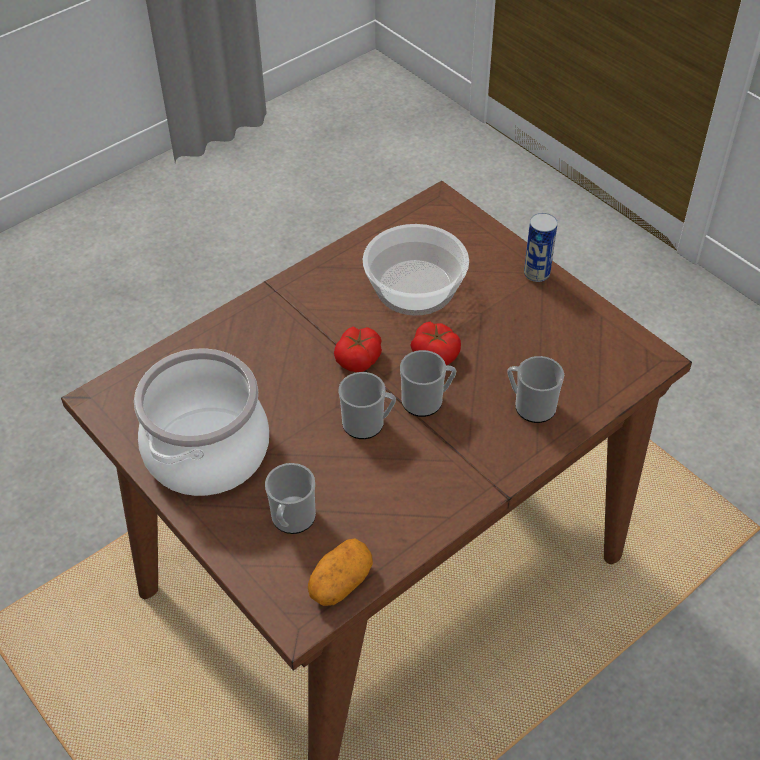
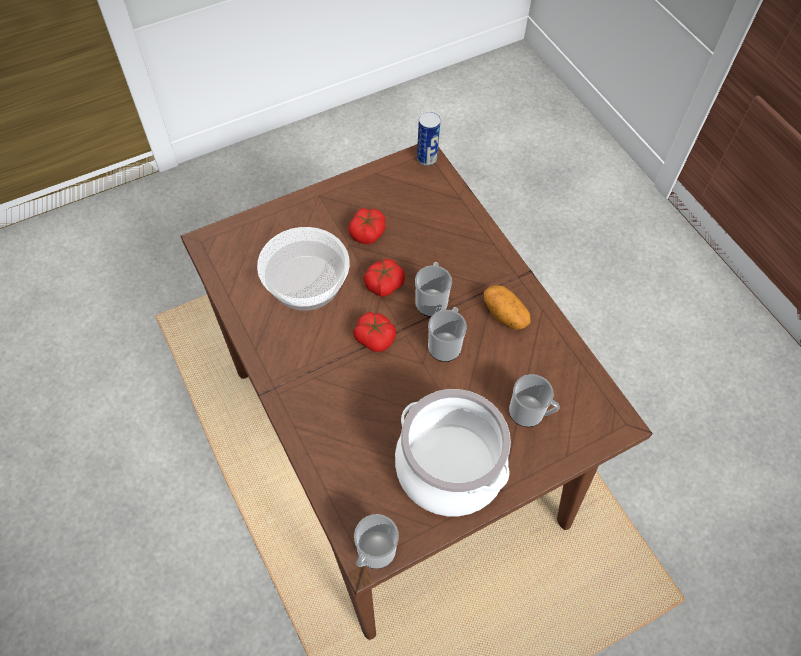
camera: 80 degrees left, 10 degrees up
potato [308,538,373,606] -> potato moved to [484,285,531,330]
mug [507,356,564,423] -> mug moved to [354,514,399,569]
can [524,213,558,282] -> can moved to [417,112,440,166]
none -> tomato [348,208,386,244]

